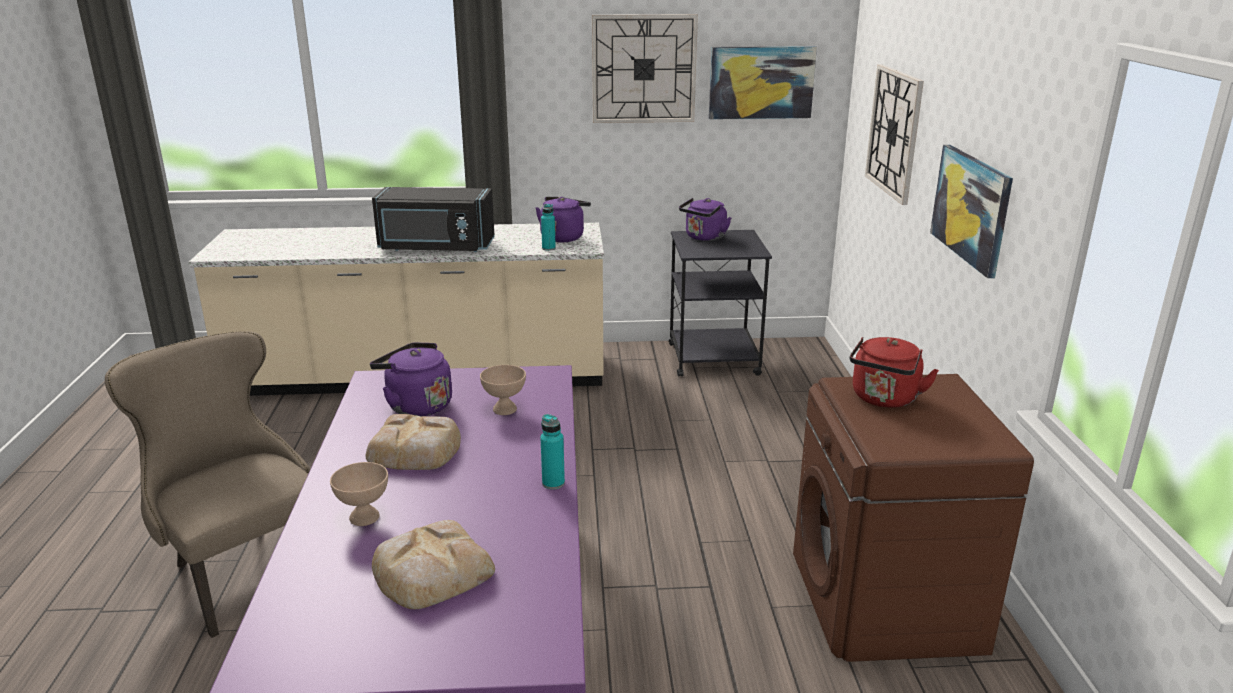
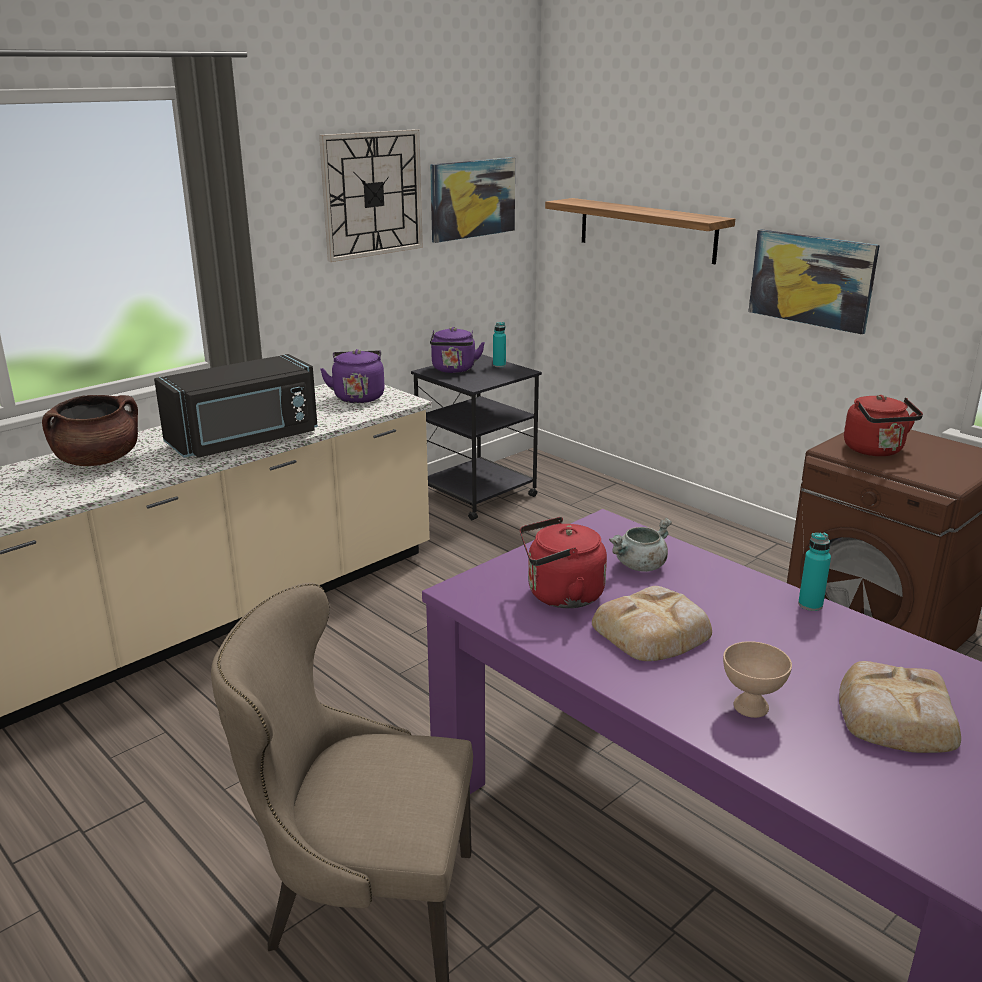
camera: 40 degrees left, 0 degrees up
purple kettle [370,342,452,417] -> red kettle [520,517,607,608]
beige bowl [480,365,526,415] -> grey cooking pot [609,518,672,572]
turquoise bottle [541,204,556,251] -> turquoise bottle moved to [493,322,506,367]
wall clock [865,65,924,205] -> shelf [545,198,735,264]
none -> brown cooking pot [42,395,138,466]

